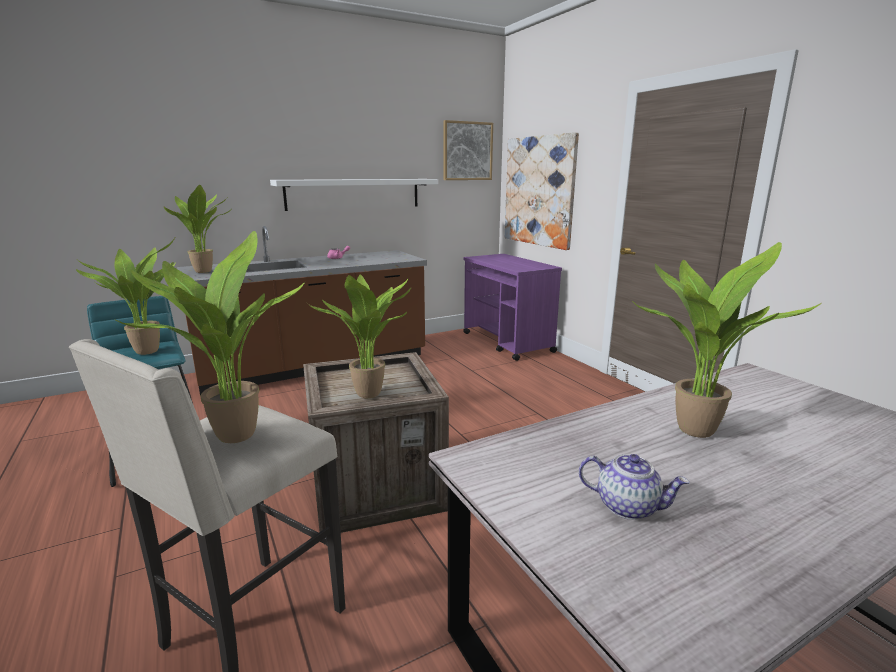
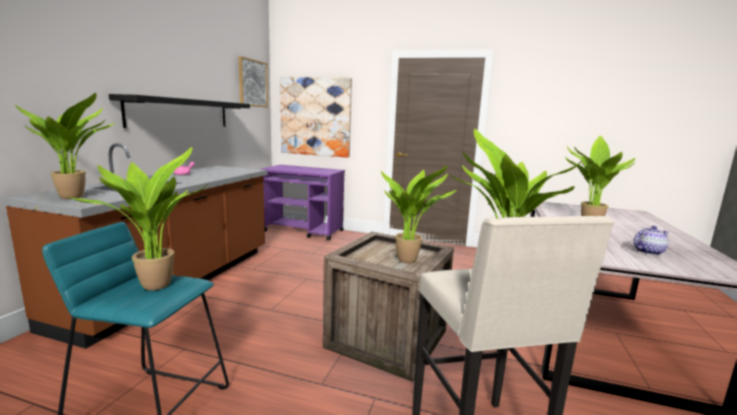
camera: 45 degrees left, 5 degrees down
white shelf [270,179,438,211] -> black shelf [109,94,250,128]

